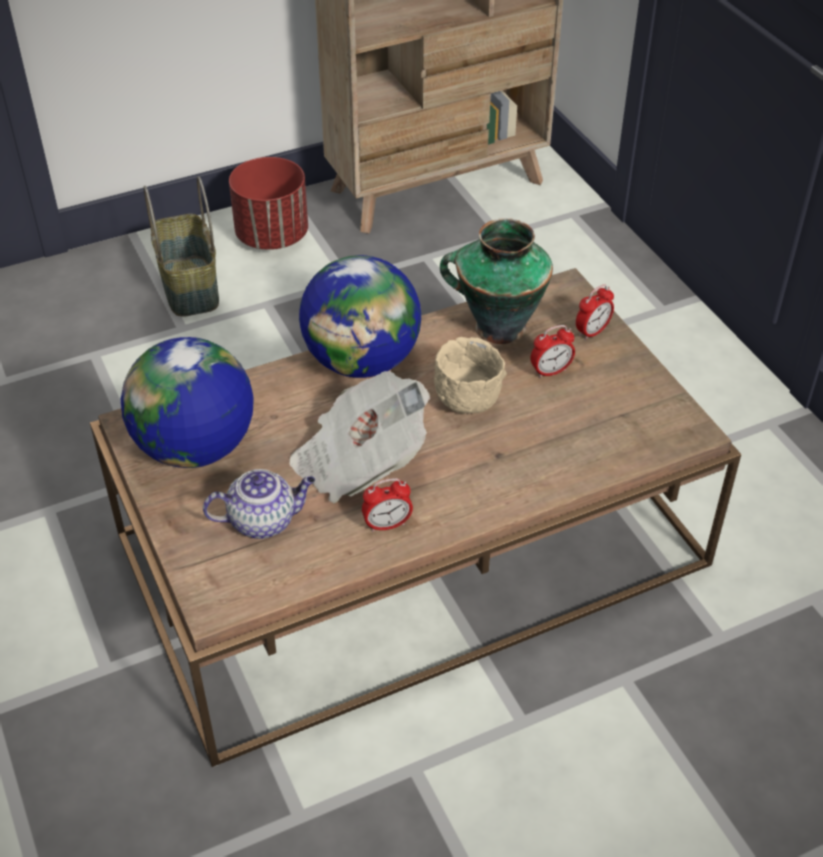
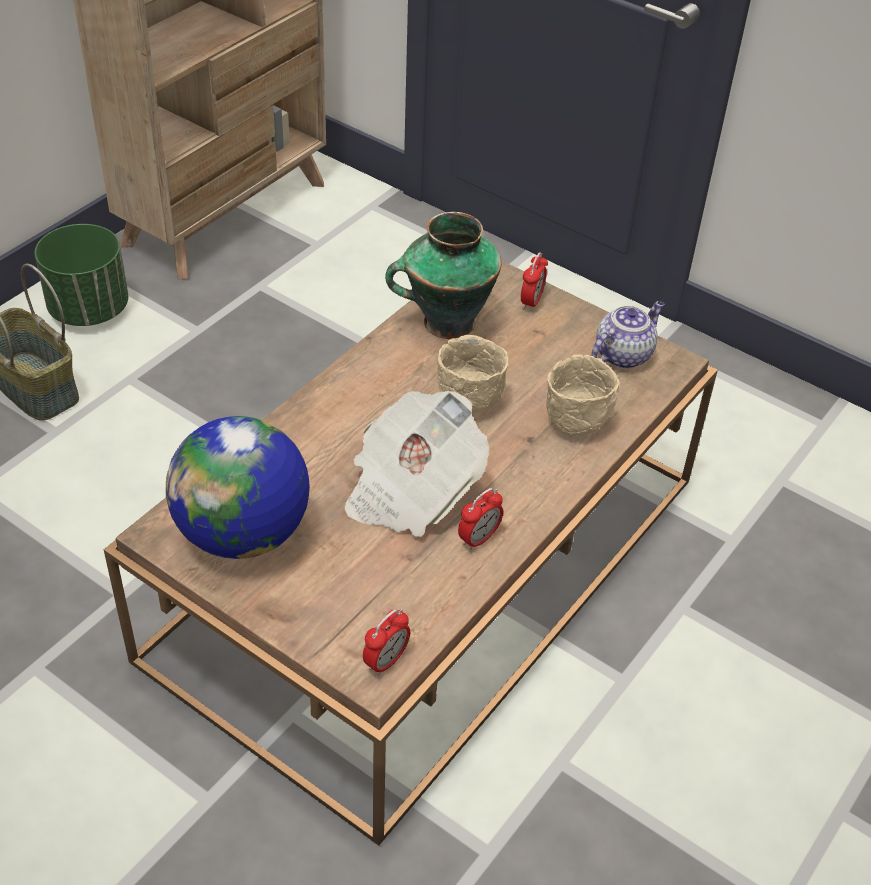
camera: 30 degrees left, 0 degrees up
teapot [203,469,315,539] -> teapot moved to [591,301,664,369]
red planter [229,157,308,250] -> green planter [35,224,128,326]
globe [299,255,421,378] -> none
alarm clock [530,325,575,378] -> alarm clock moved to [363,609,410,676]
none -> beige bowl [546,354,620,436]

